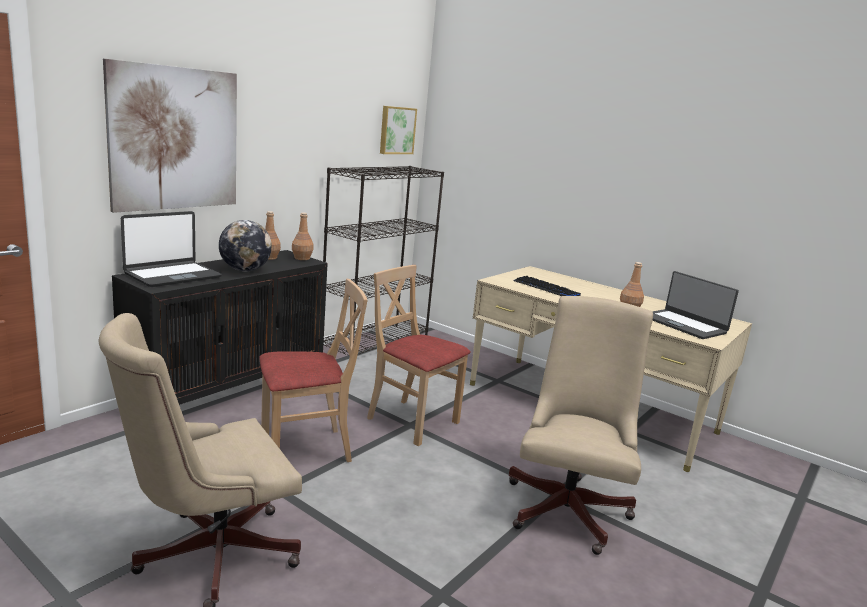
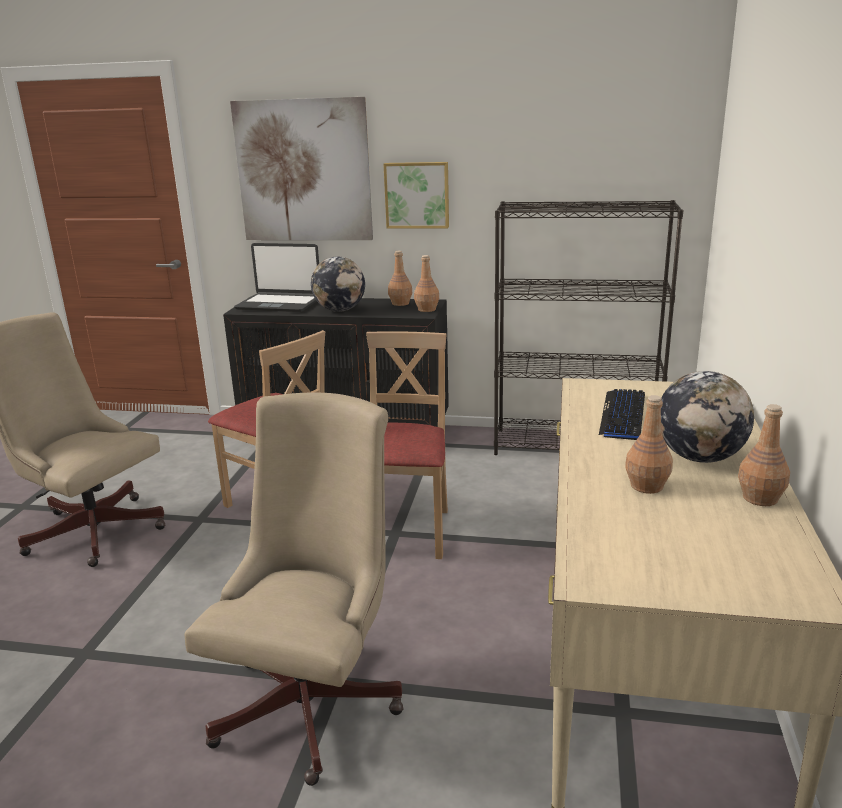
camera: 65 degrees right, 5 degrees up
picture [380,106,417,154] -> picture moved to [383,162,449,228]
beige office chair [509,296,653,555] -> beige office chair turned 60 degrees counterclockwise [185,393,403,786]
laptop [652,271,739,339] -> none
none -> globe [661,371,754,463]
none -> brown bottle [738,404,790,506]

